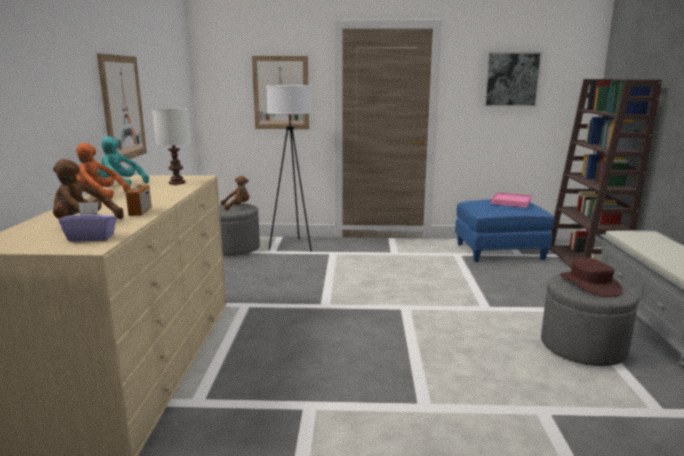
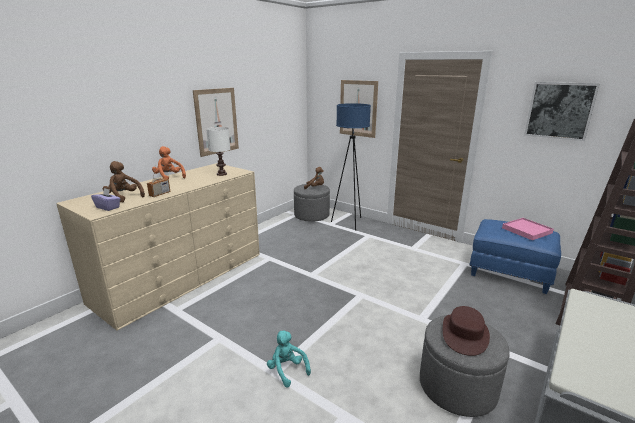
camera: 35 degrees right, 5 degrees up
turquoise plush toy [97,136,149,186] -> turquoise plush toy moved to [267,331,311,387]
white floor lamp [266,85,312,252] -> blue floor lamp [331,103,371,231]

